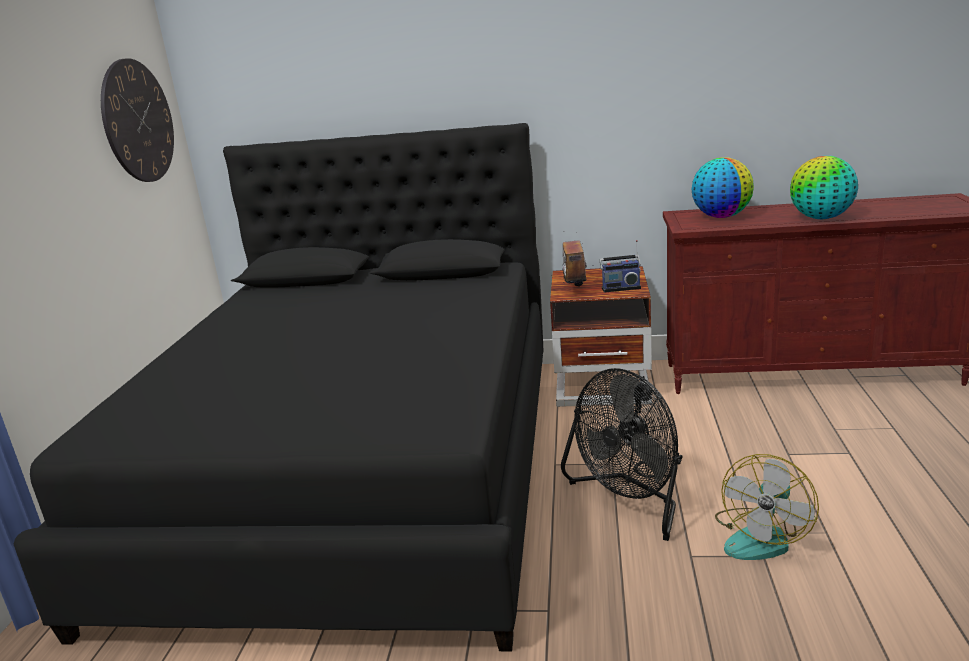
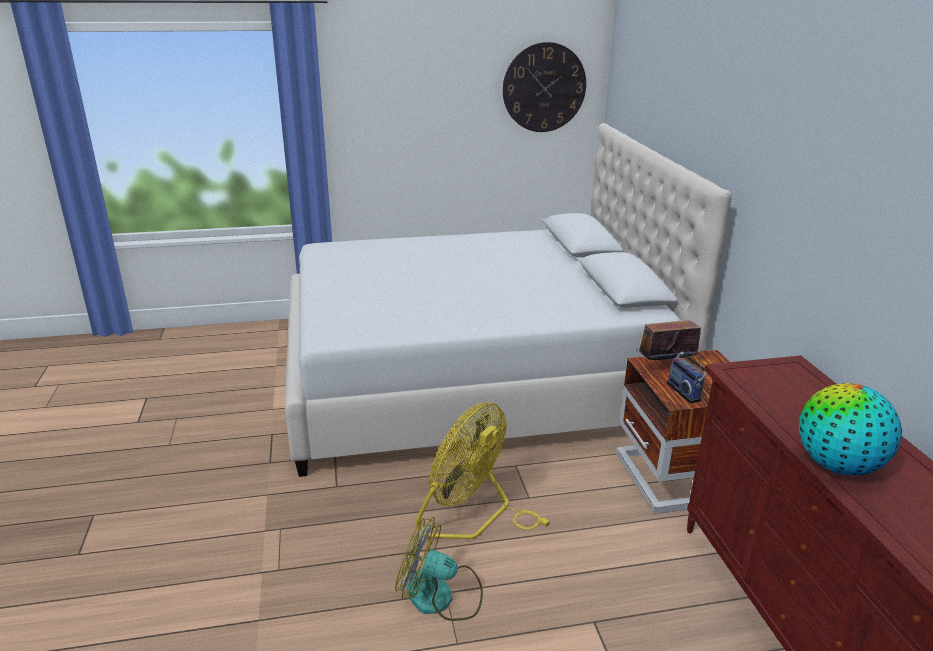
camera: 70 degrees right, 5 degrees up
black bed [14,123,543,652] -> white bed [285,123,732,477]
black fan [561,368,682,541] -> yellow fan [416,403,550,539]
globe [691,157,754,218] -> none

